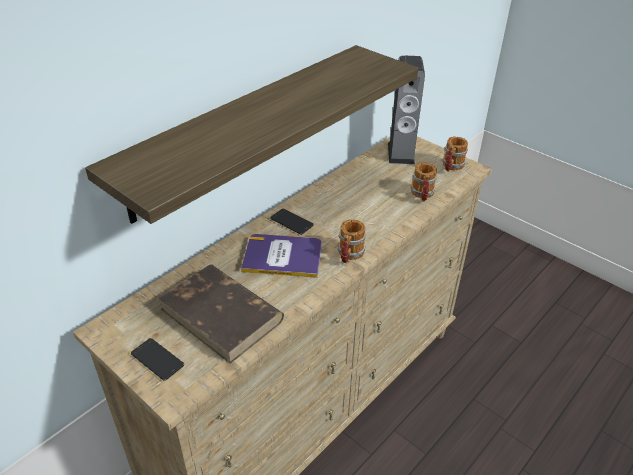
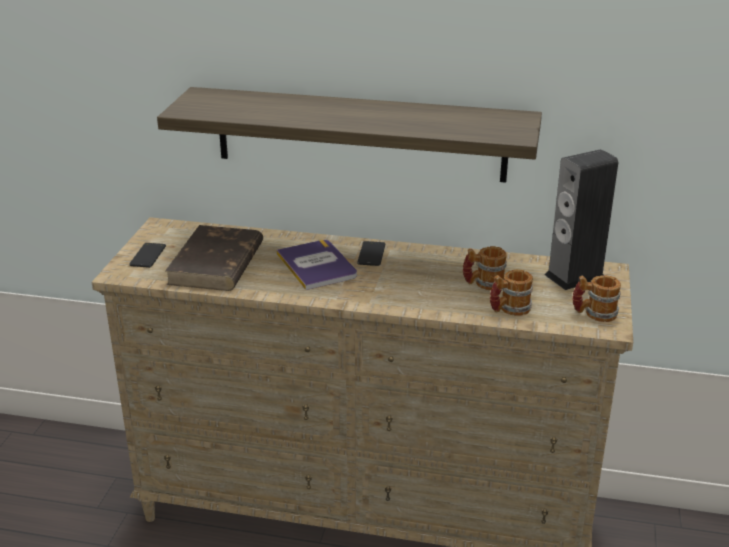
camera: 60 degrees right, 10 degrees down
mug [338,219,366,263] -> mug moved to [463,246,507,290]

